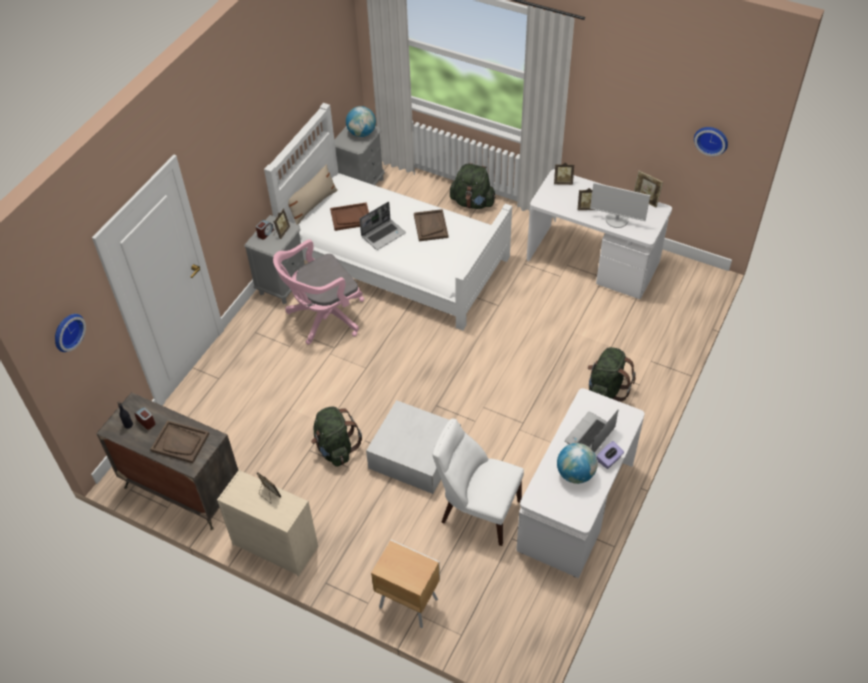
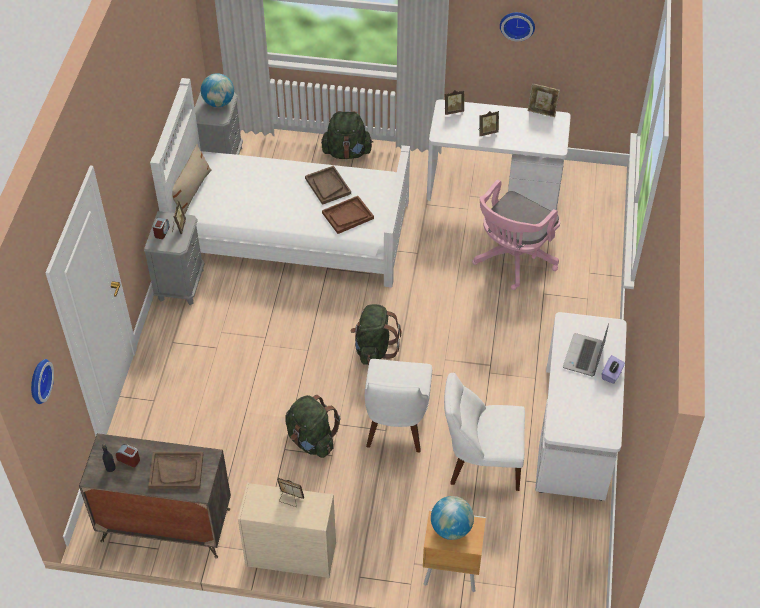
camera: 20 degrees left, 0 degrees up
pink office chair [273,239,364,345] -> pink office chair moved to [472,179,560,290]
brown tray [330,202,369,231] -> brown tray moved to [322,196,374,234]
laptop [360,202,406,250] -> none
white storage box [366,400,461,494] -> white chair [365,359,432,452]
globe [557,443,598,484] -> globe moved to [431,496,474,540]
green backpack [588,347,636,402] -> green backpack moved to [350,304,401,365]
monitor [590,183,650,228] -> none
wall clock [694,127,728,156] -> wall clock moved to [500,12,535,41]

